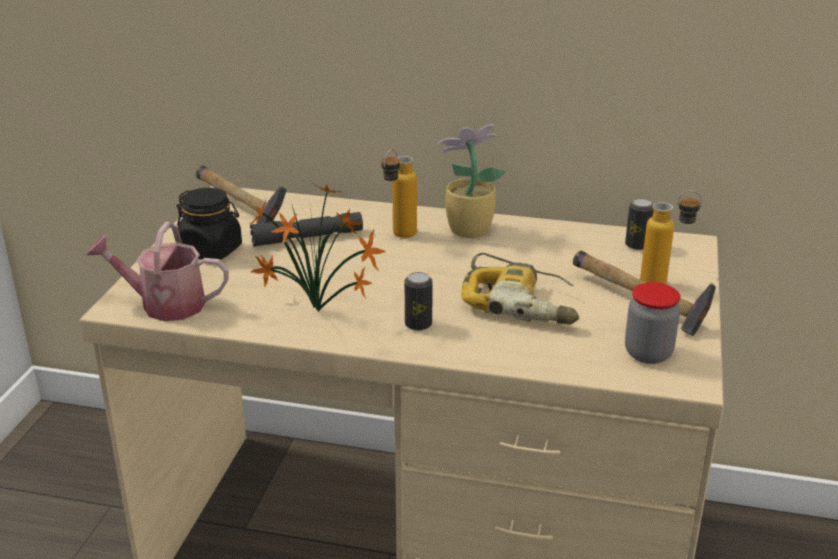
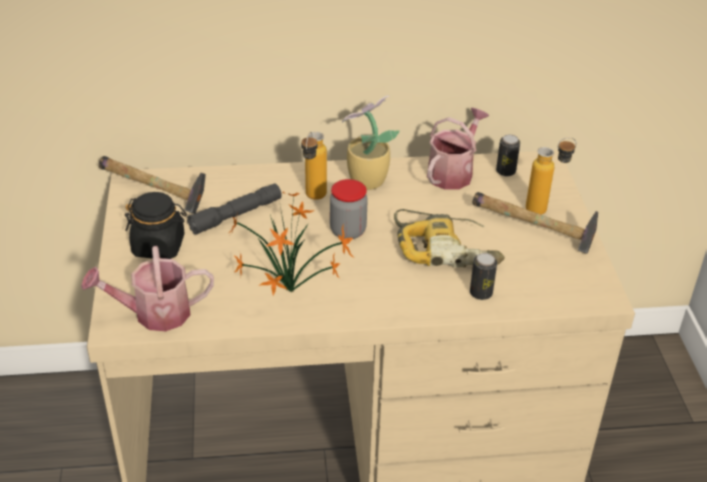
camera: 20 degrees left, 10 degrees up
can [405,272,433,331] -> can moved to [470,253,497,300]
jar [625,282,680,364] -> jar moved to [330,179,368,239]
none -> watering can [427,108,489,190]

